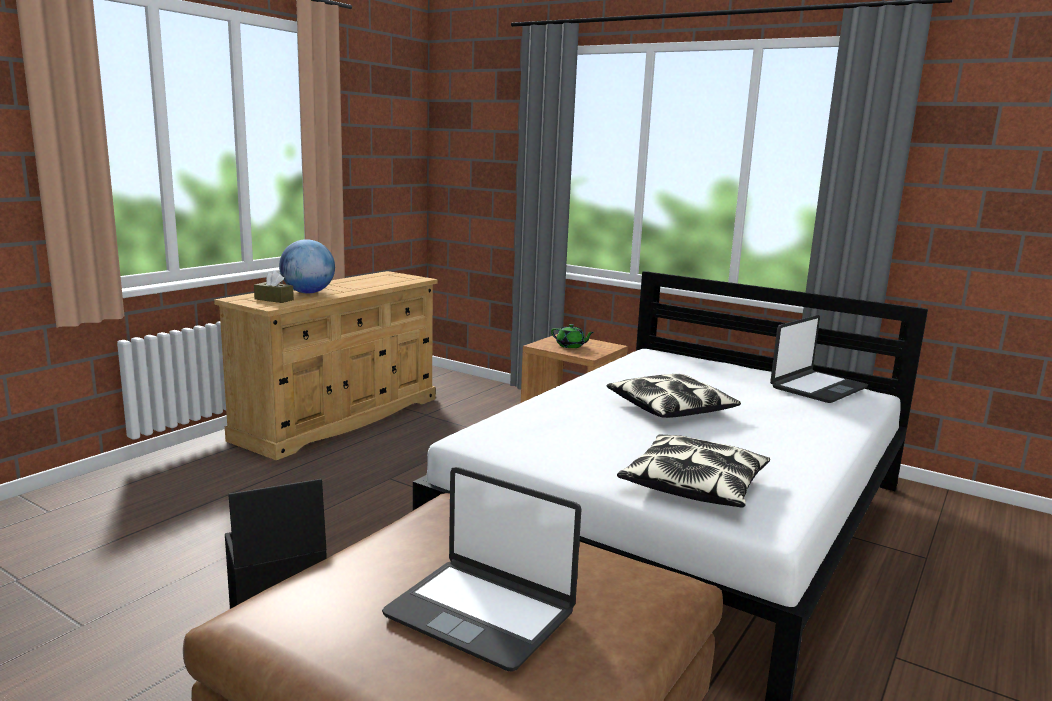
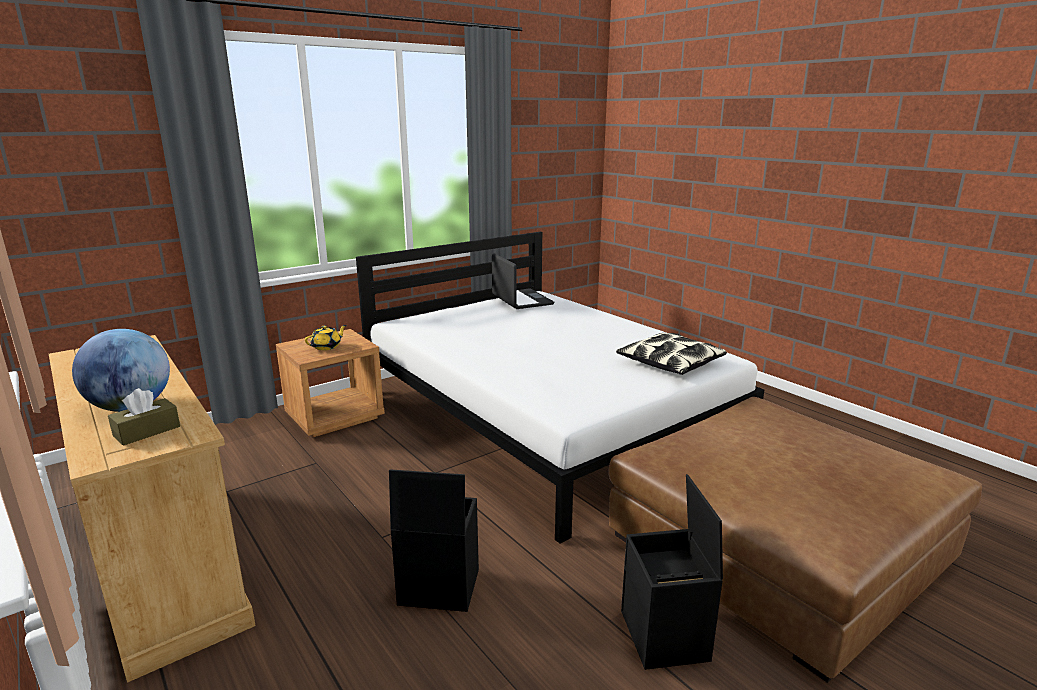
camera: 70 degrees left, 5 degrees up
laptop [382,467,581,672] -> none
green teapot [551,324,594,348] -> yellow teapot [305,325,346,350]
pillow [607,374,741,418] -> none
none -> black storage box [389,469,479,612]

